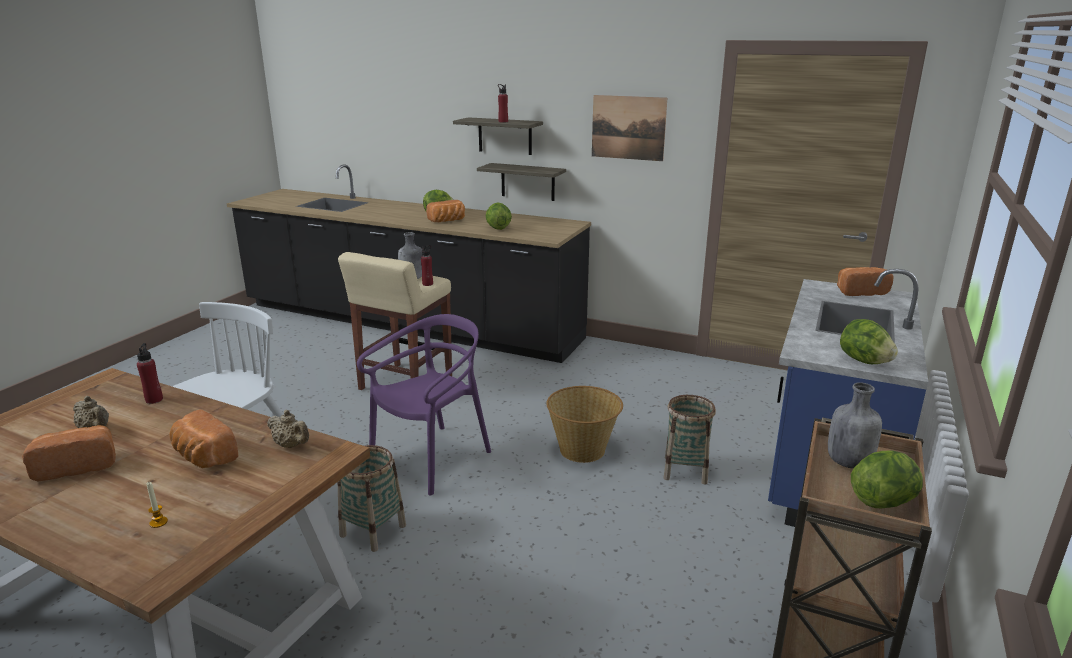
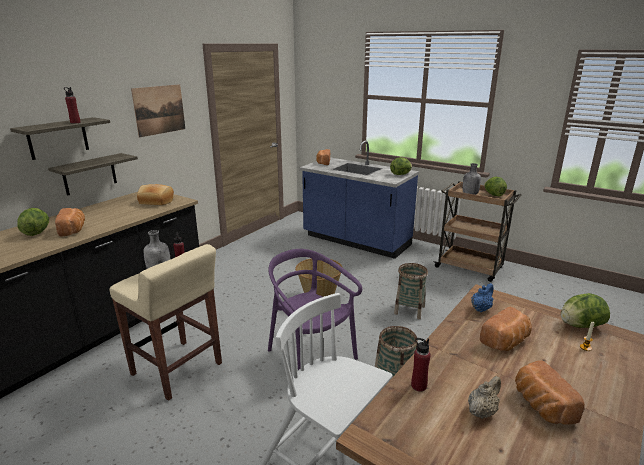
camera: 80 degrees left, 0 degrees up
beige teapot [267,410,309,448] -> blue teapot [471,283,494,312]
lettuce [486,202,512,230] -> lettuce moved to [561,293,610,328]
basket [664,395,716,485] -> basket moved to [394,263,428,319]
none -> bread [137,184,174,205]

